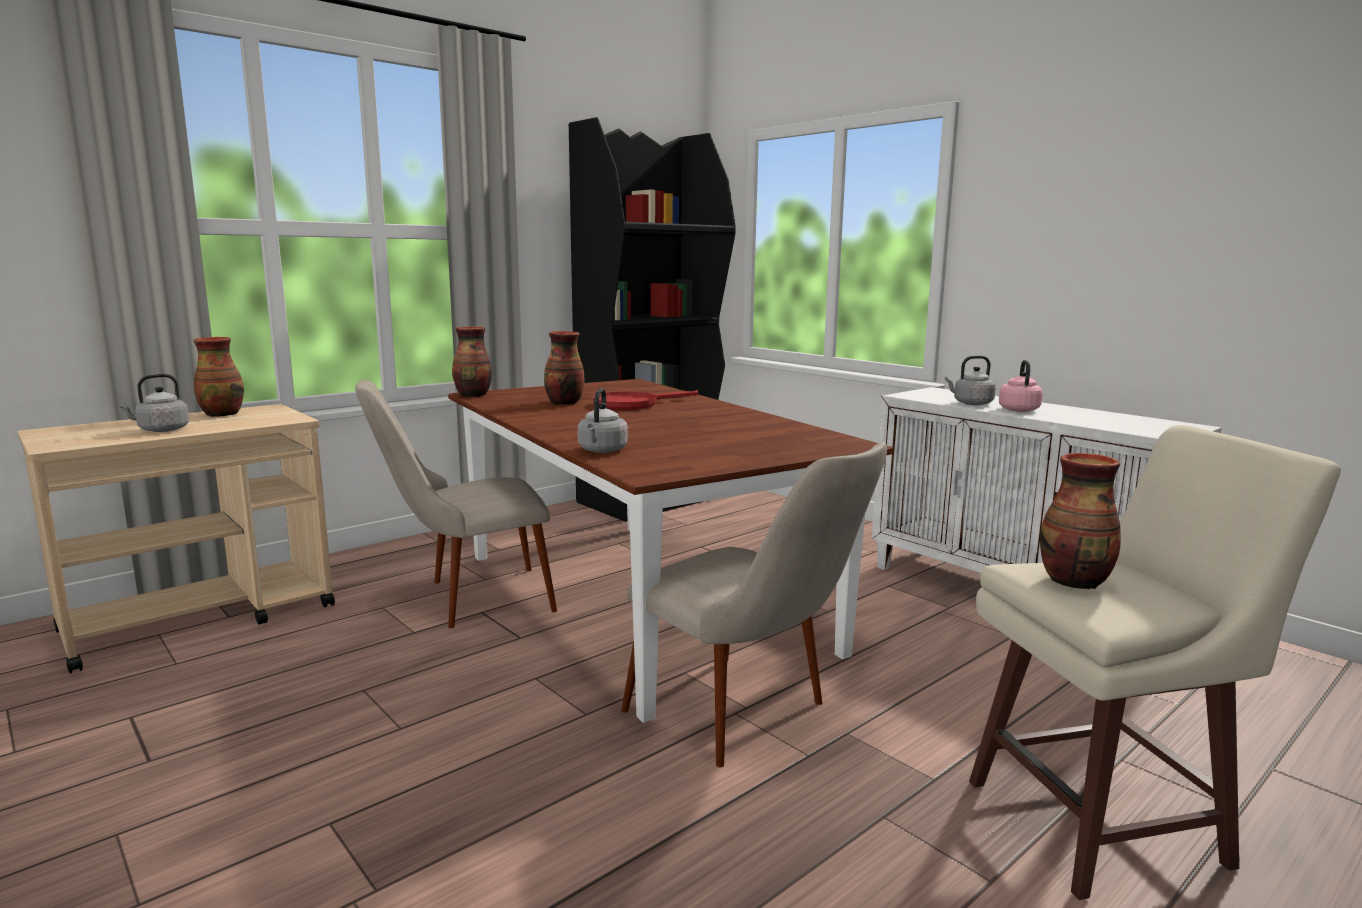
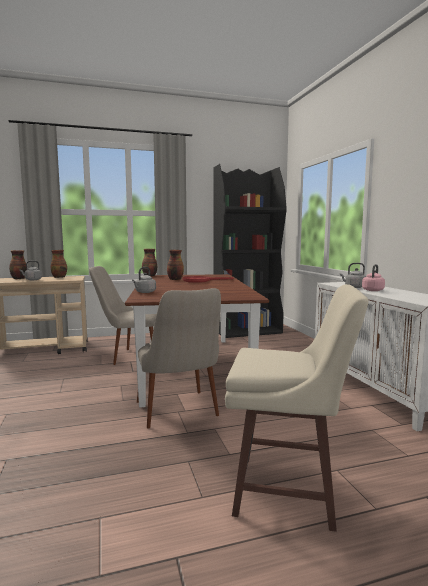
camera: 25 degrees right, 5 degrees down
vase [1040,453,1121,589] -> vase moved to [9,250,26,279]

